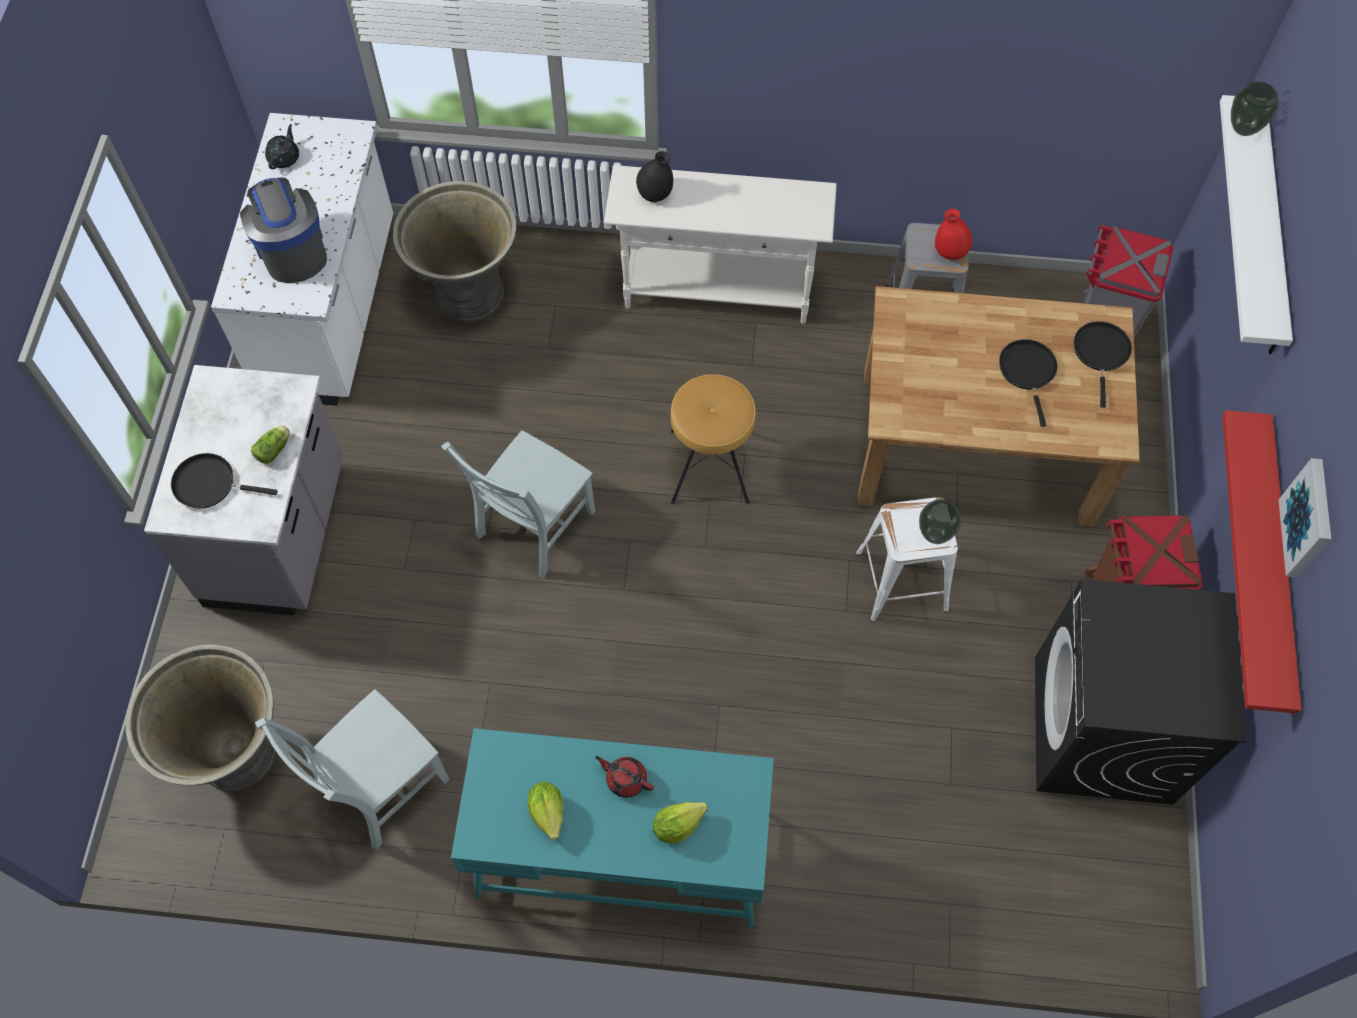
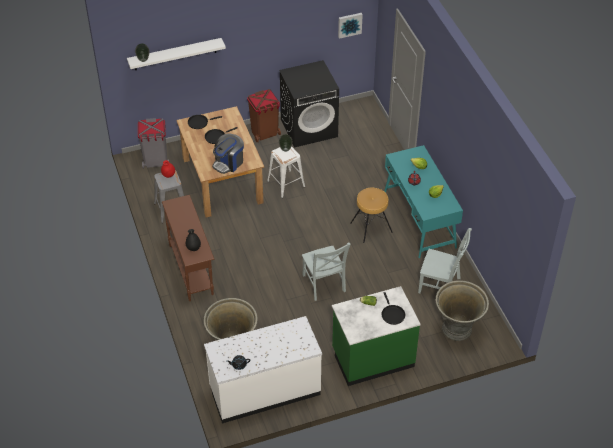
camera: 115 degrees left, 15 degrees down
grey counter [144,365,344,615] -> green counter [332,286,421,386]
coffee machine [240,177,327,283] -> coffee machine moved to [212,133,244,174]
grey chair [441,431,595,578] -> grey chair turned 60 degrees clockwise [302,242,351,301]
white console table [604,165,837,324] -> brown console table [162,195,214,301]
brown stool [671,374,756,504] -> brown stool moved to [350,188,393,243]
red shelf [1222,410,1301,714] -> none
picture [1279,458,1331,577] -> picture moved to [338,13,363,39]

